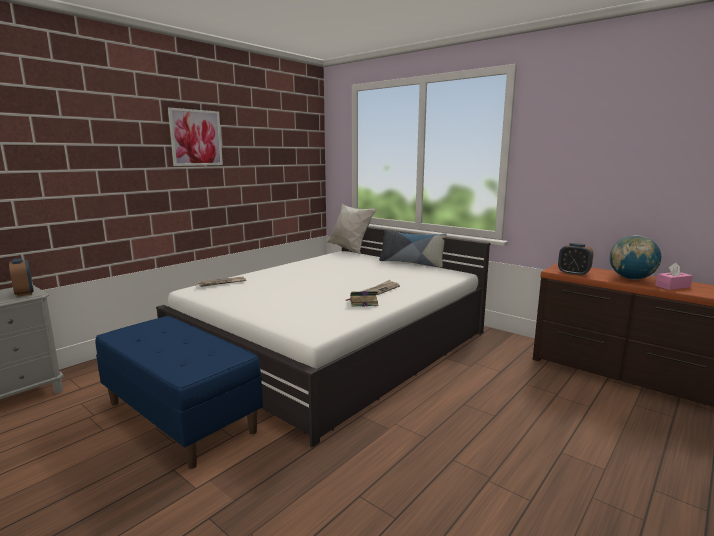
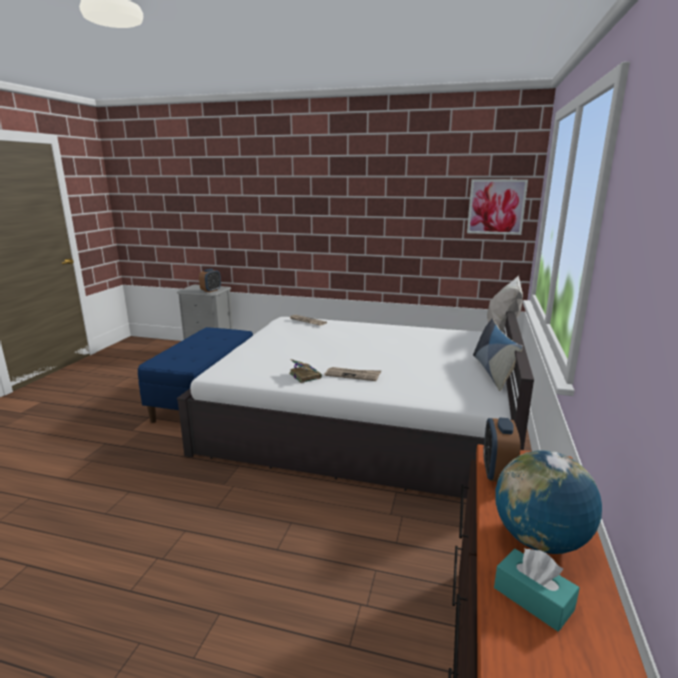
camera: 65 degrees right, 5 degrees up
picture [168,108,223,166] -> picture moved to [467,179,528,235]
pink tissue box [655,263,693,290] -> turquoise tissue box [494,548,580,632]

